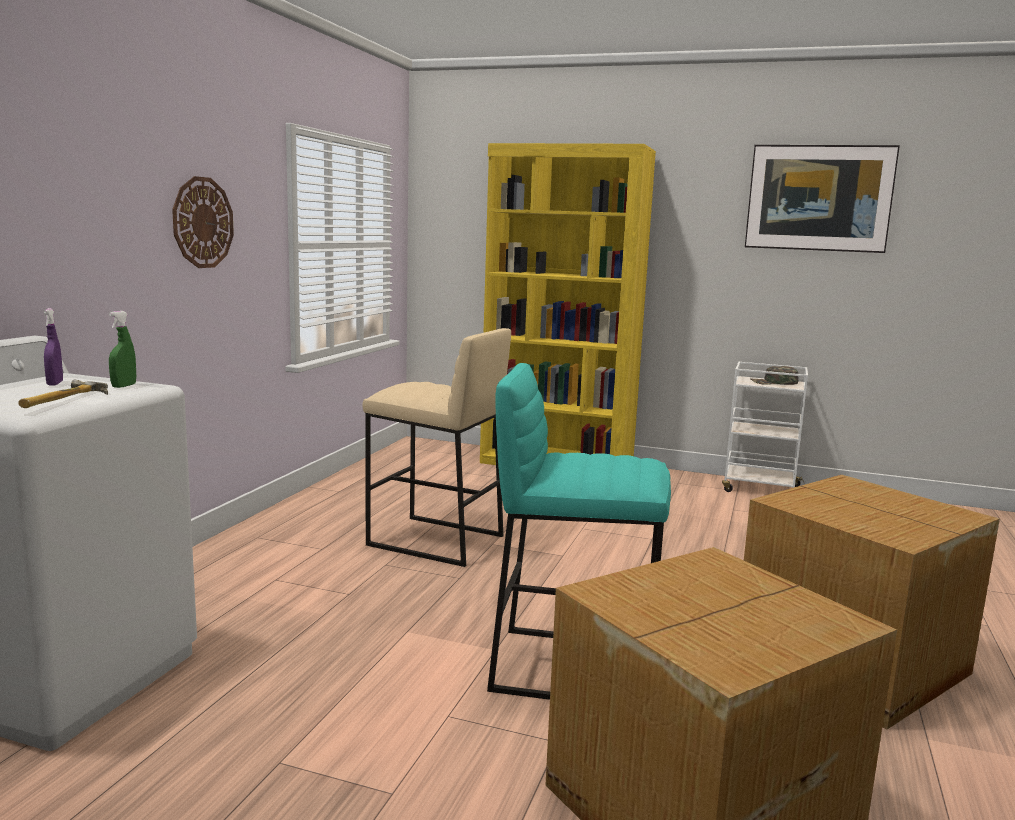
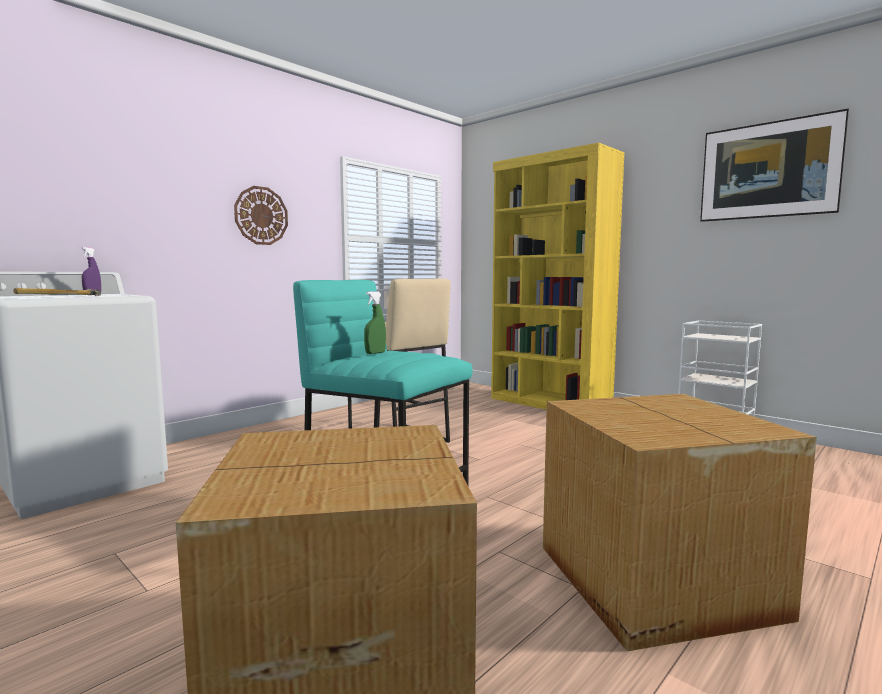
camera: 25 degrees right, 5 degrees down
green spray bottle [109,311,136,388] -> green spray bottle moved to [364,292,386,354]
green cap [751,366,799,385] -> none

